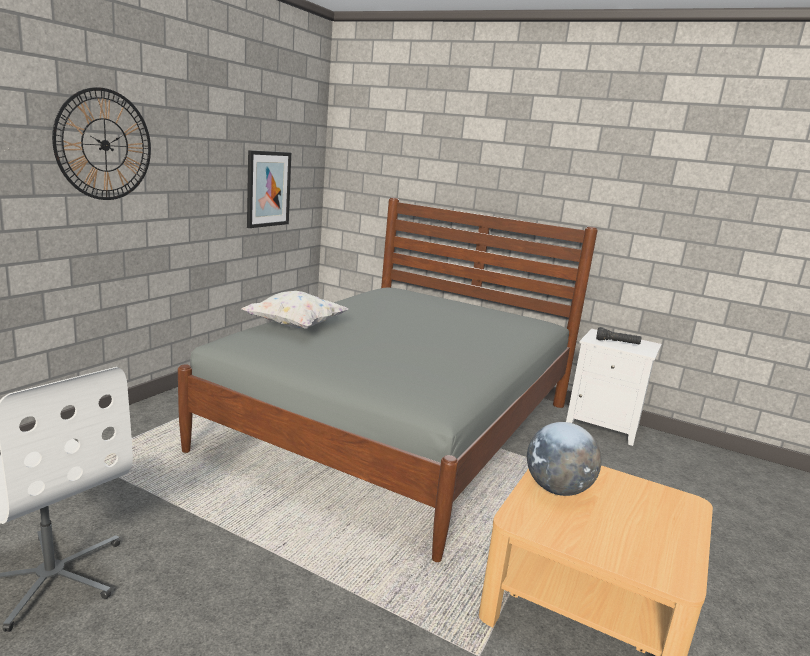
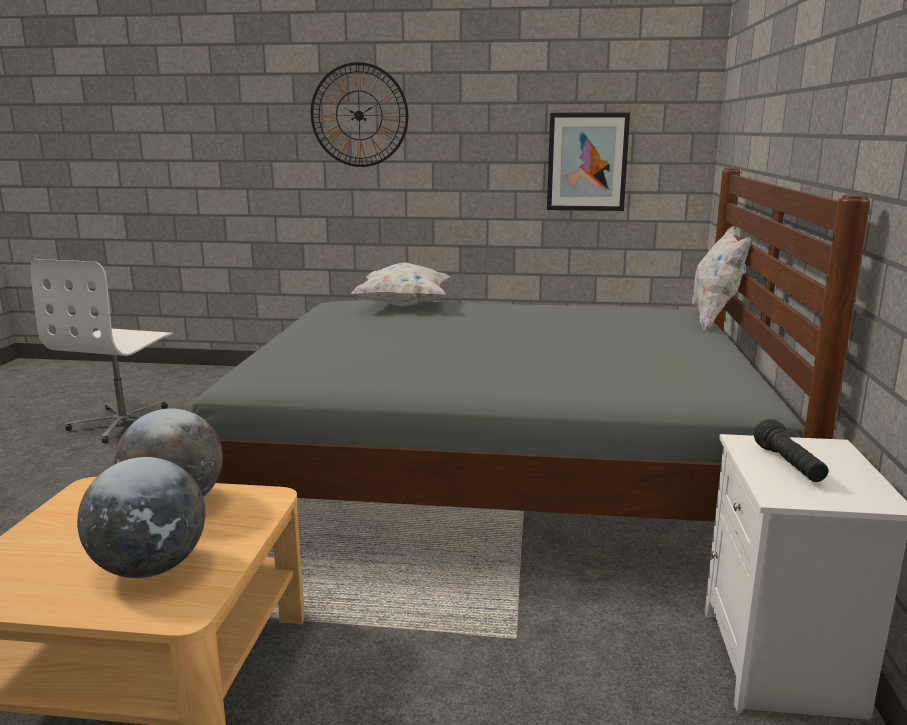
camera: 70 degrees right, 0 degrees up
none -> globe [77,457,206,578]
none -> white pillow [692,225,751,330]

